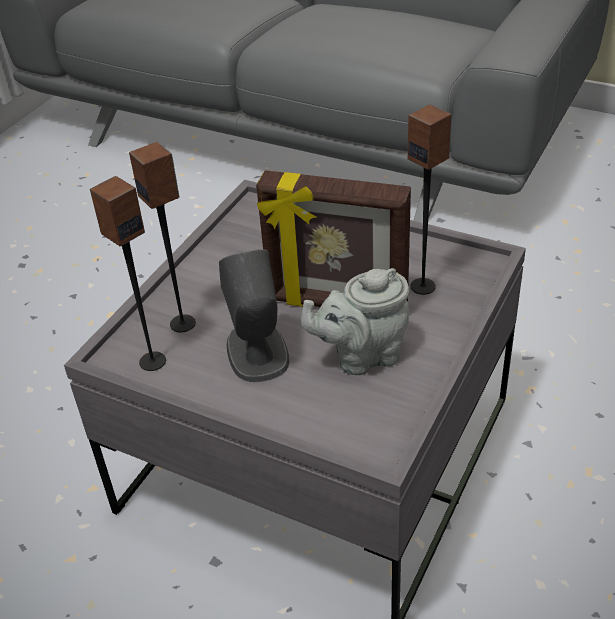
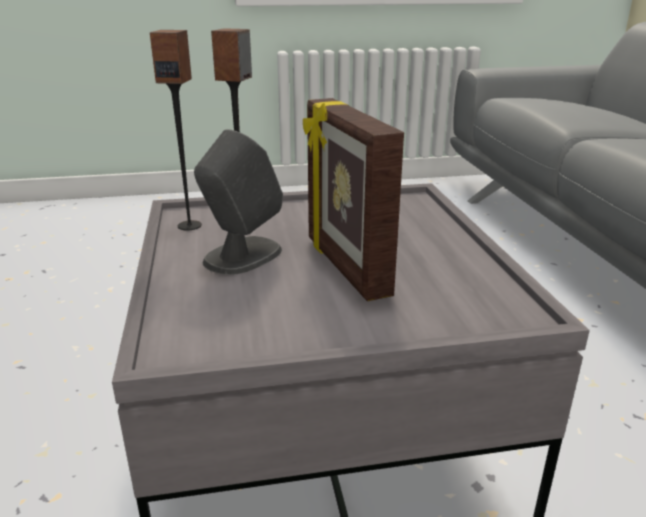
camera: 50 degrees right, 15 degrees down
grey teapot [301,268,409,375] -> none
speaker [408,104,452,295] -> none

